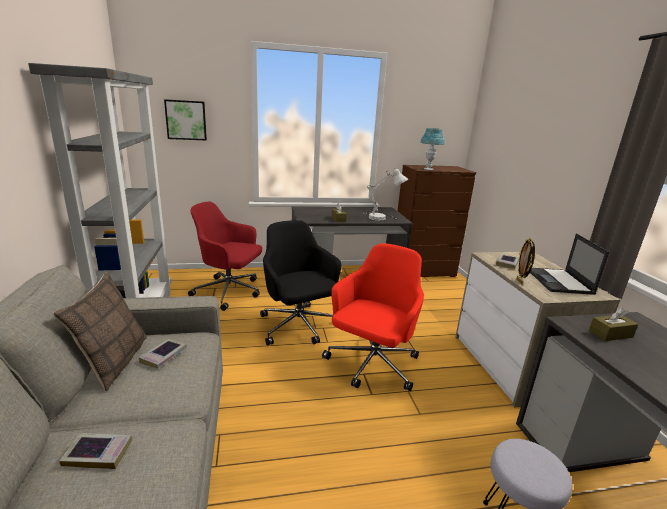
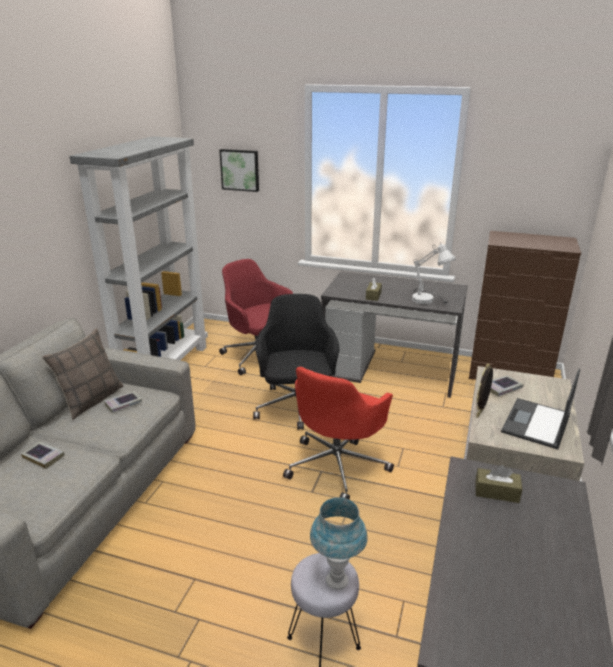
camera: 30 degrees right, 5 degrees up
red office chair [322,244,424,391] -> red office chair turned 150 degrees clockwise [283,367,394,499]
blue table lamp [420,128,445,170] -> blue table lamp moved to [310,497,368,590]

